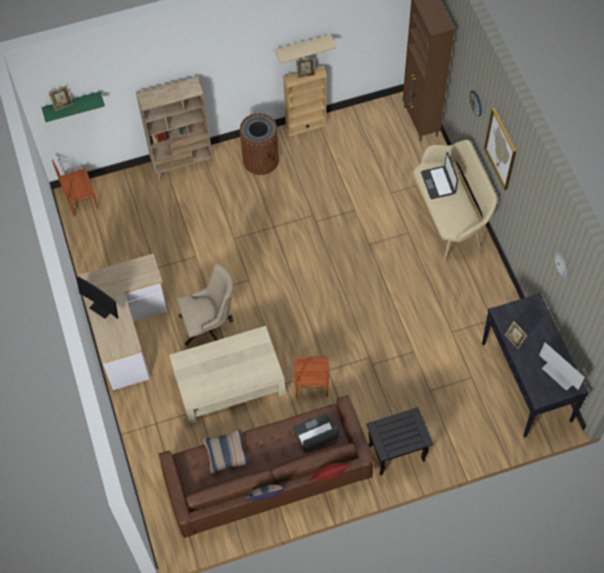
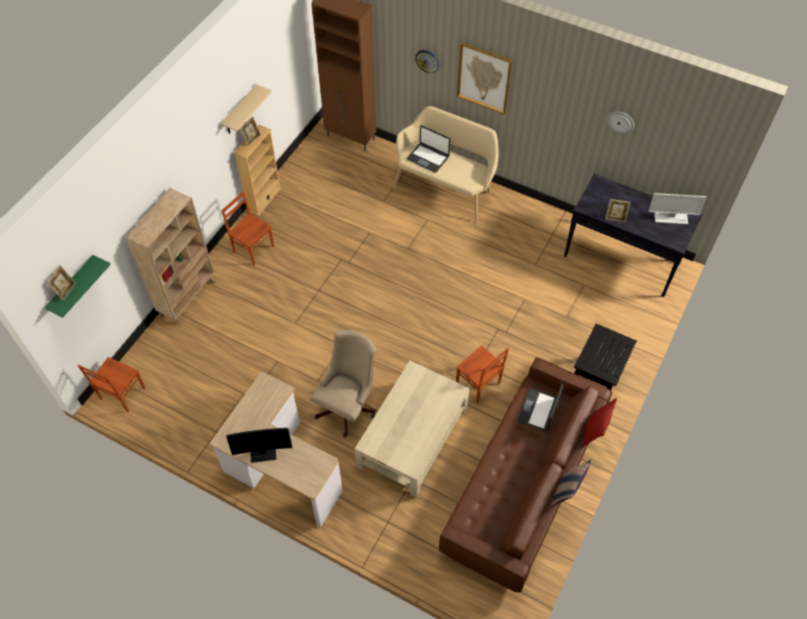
camera: 45 degrees left, 5 degrees down
pillow [202,430,249,474] -> none
brown trash can [240,113,279,175] -> brown chair [222,191,274,266]

